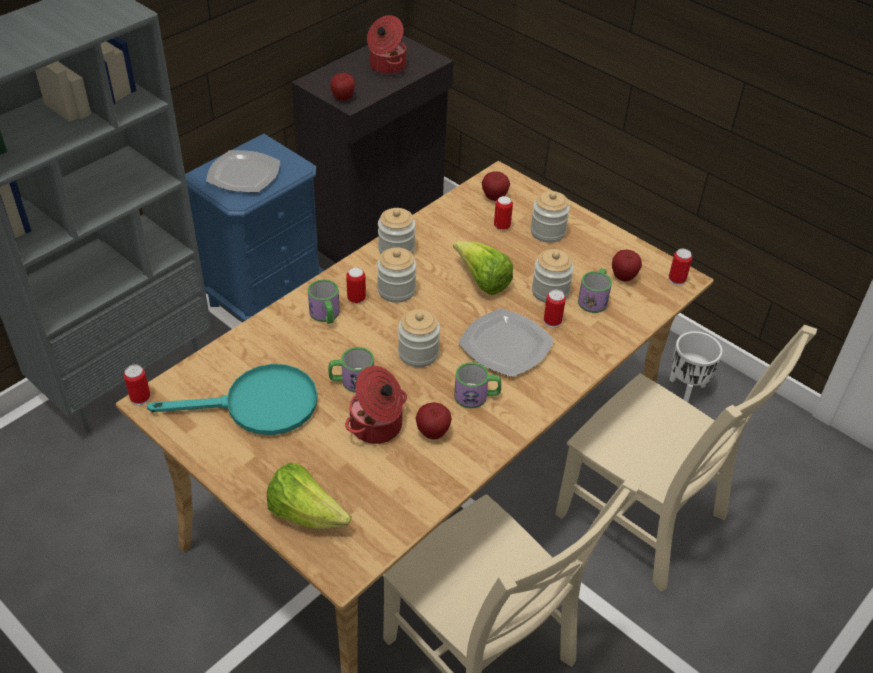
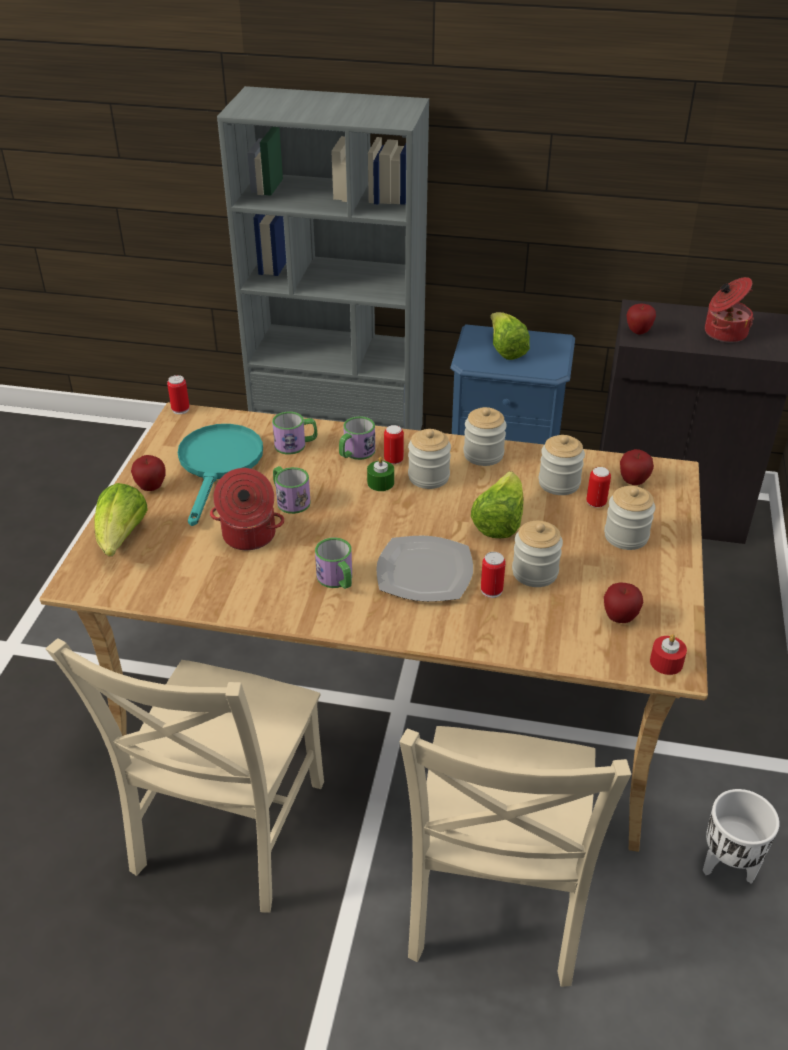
camera: 60 degrees right, 5 degrees down
turquoise frying pan [147,364,318,435] -> turquoise frying pan turned 135 degrees counterclockwise [178,424,263,526]
plate [206,150,280,192] -> lettuce [490,312,530,360]
jar [398,309,440,367] -> jar moved to [539,435,585,495]
apple [415,402,452,439] -> apple moved to [131,455,165,491]
mug [578,268,612,313] -> mug moved to [272,412,317,455]
can [669,249,692,286] -> red candle [650,635,687,675]
none -> green candle [367,457,394,491]

